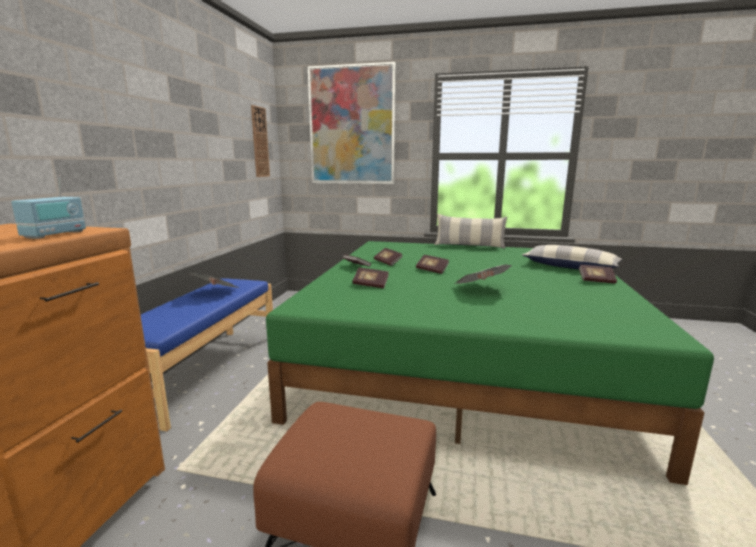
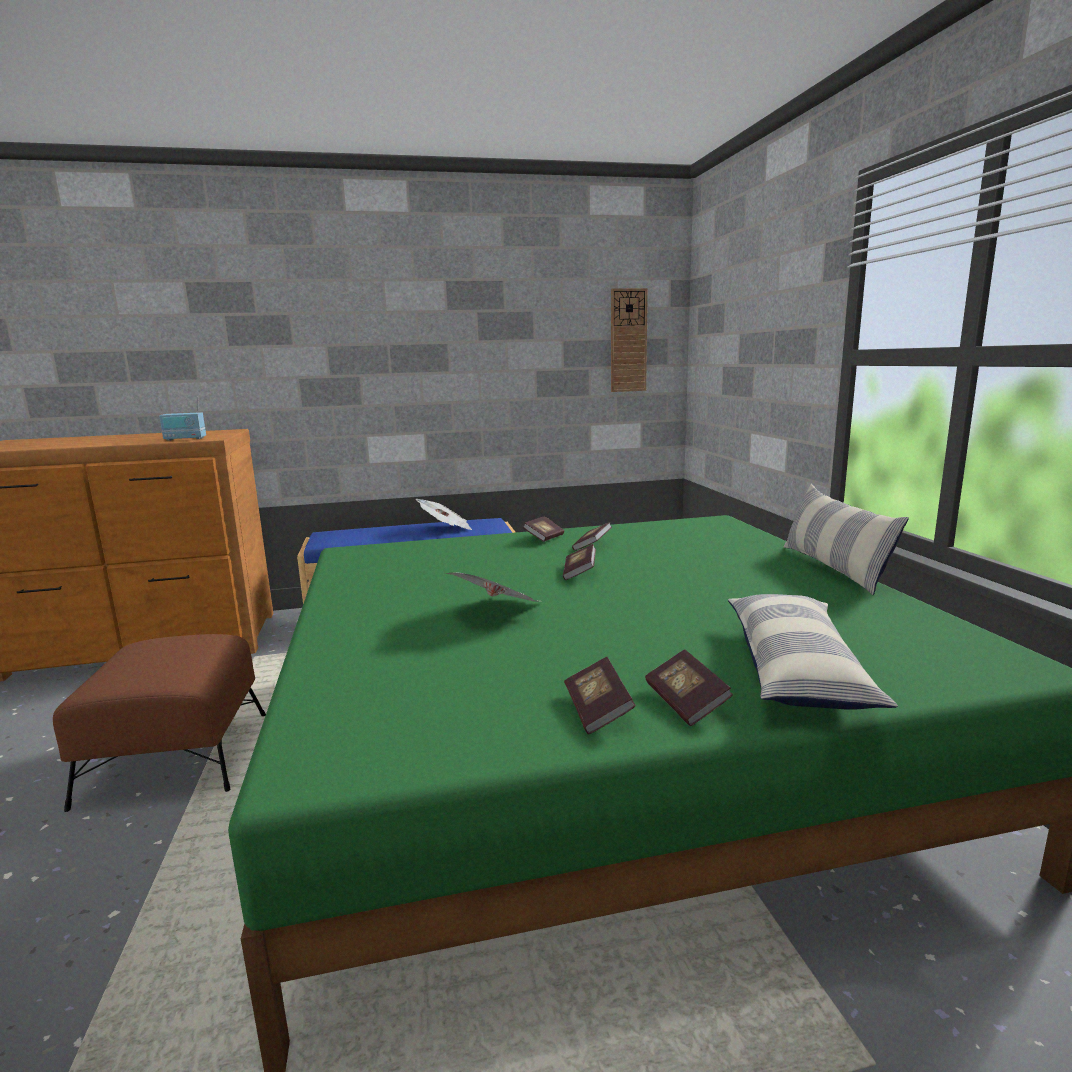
camera: 65 degrees right, 0 degrees up
picture [308,62,396,184] -> none
book [352,268,389,288] -> book moved to [564,657,636,734]

